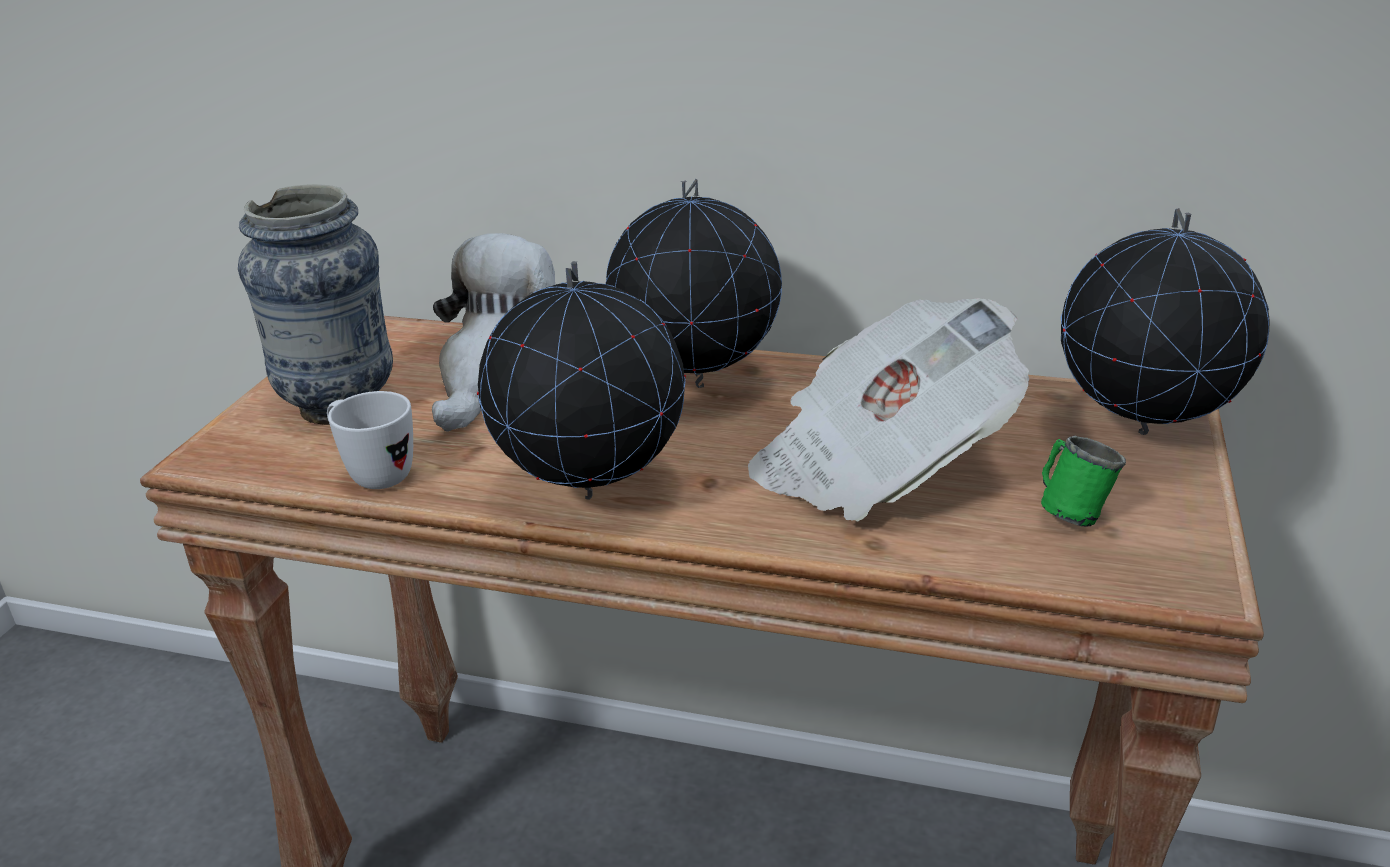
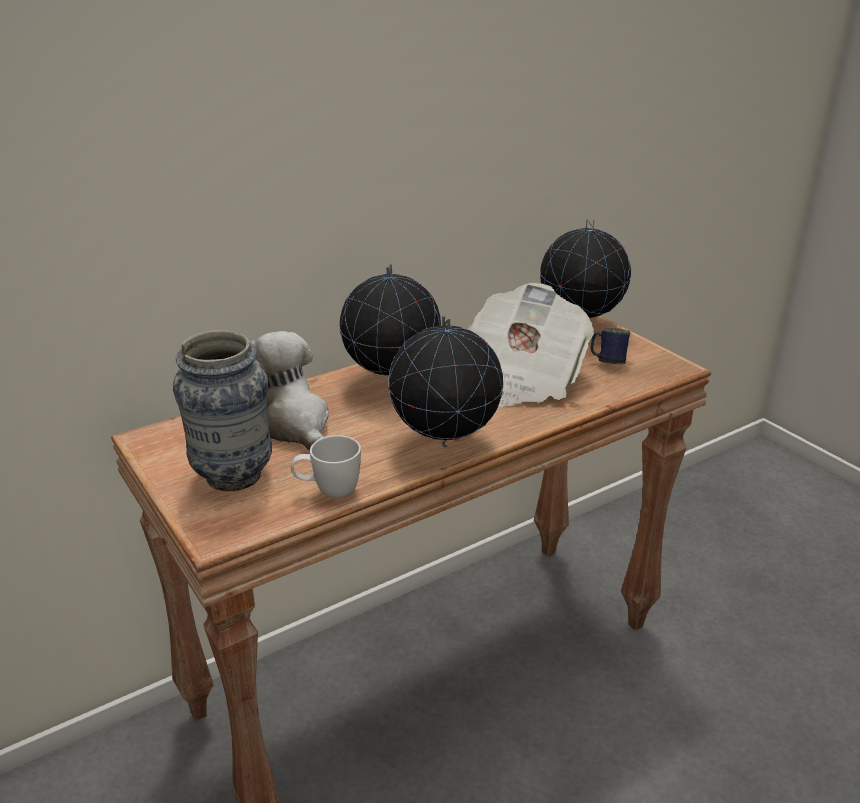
camera: 50 degrees left, 0 degrees up
green mug [1041,436,1126,527] -> blue mug [590,327,631,364]

